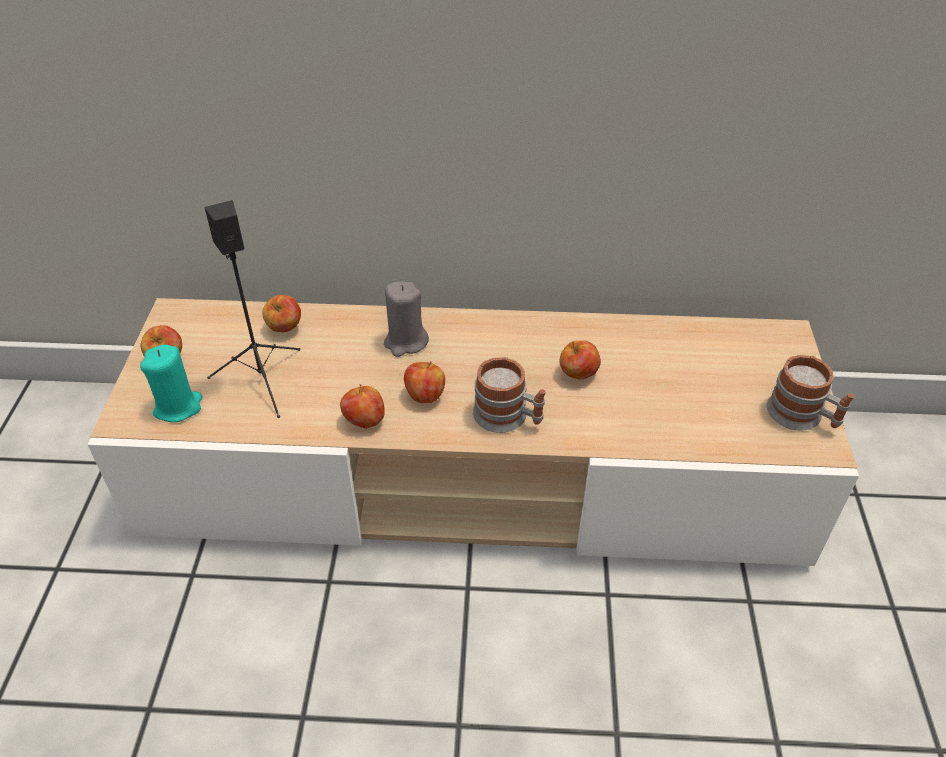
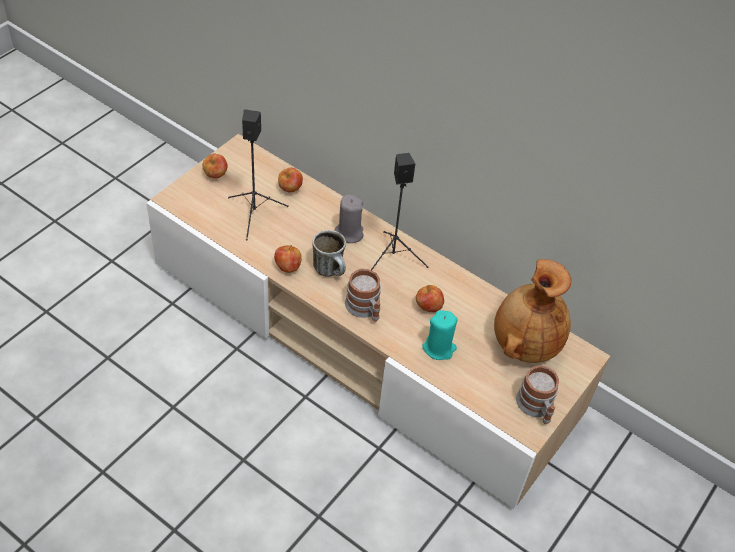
camera: 30 degrees right, 5 degrees up
turquoise candle [140,344,203,422] -> turquoise candle moved to [422,310,457,360]
apple [404,361,445,403] -> mug [313,230,346,277]
none -> black speaker [371,153,429,270]
none -> brown vase [494,259,571,363]

